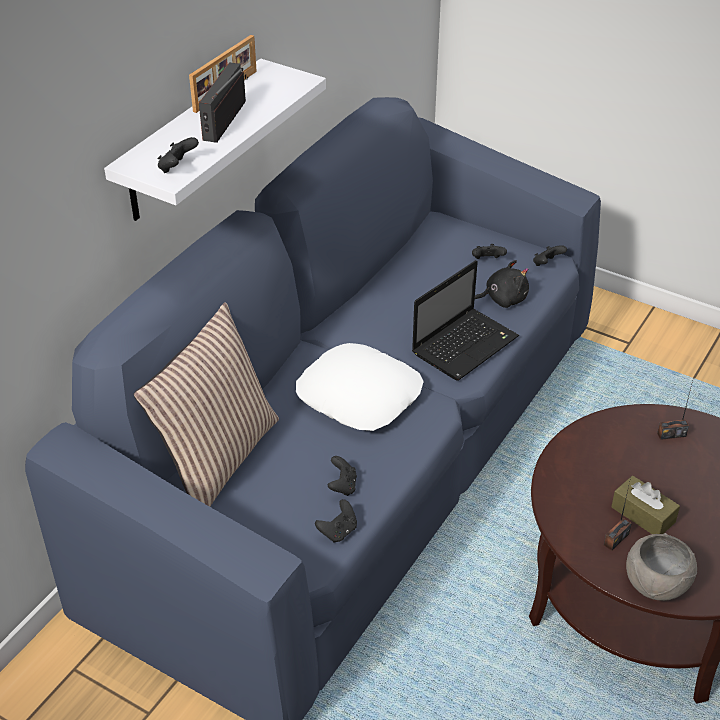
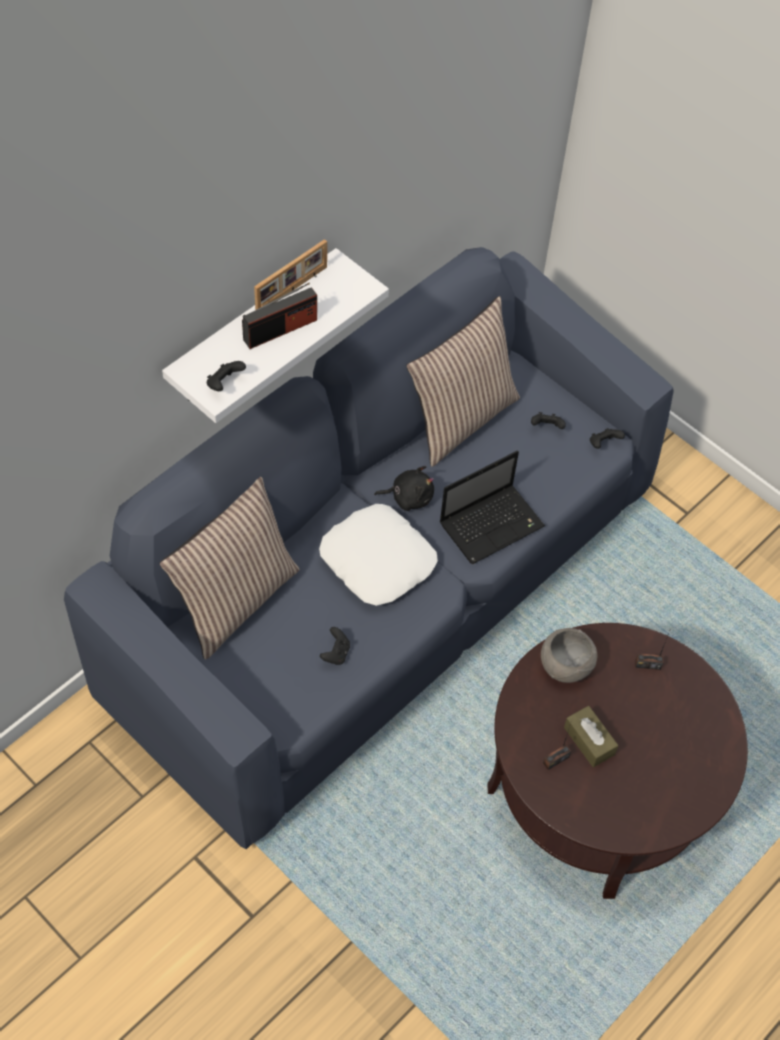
camera: 10 degrees right, 15 degrees up
radio [199,62,246,143] -> radio turned 150 degrees counterclockwise [242,283,317,349]
black game controller [315,499,357,543] -> none
black plush toy [475,260,529,308] -> black plush toy moved to [374,466,434,511]
grey bowl [626,533,697,601] -> grey bowl moved to [541,628,597,683]
none -> pillow [406,296,520,467]

